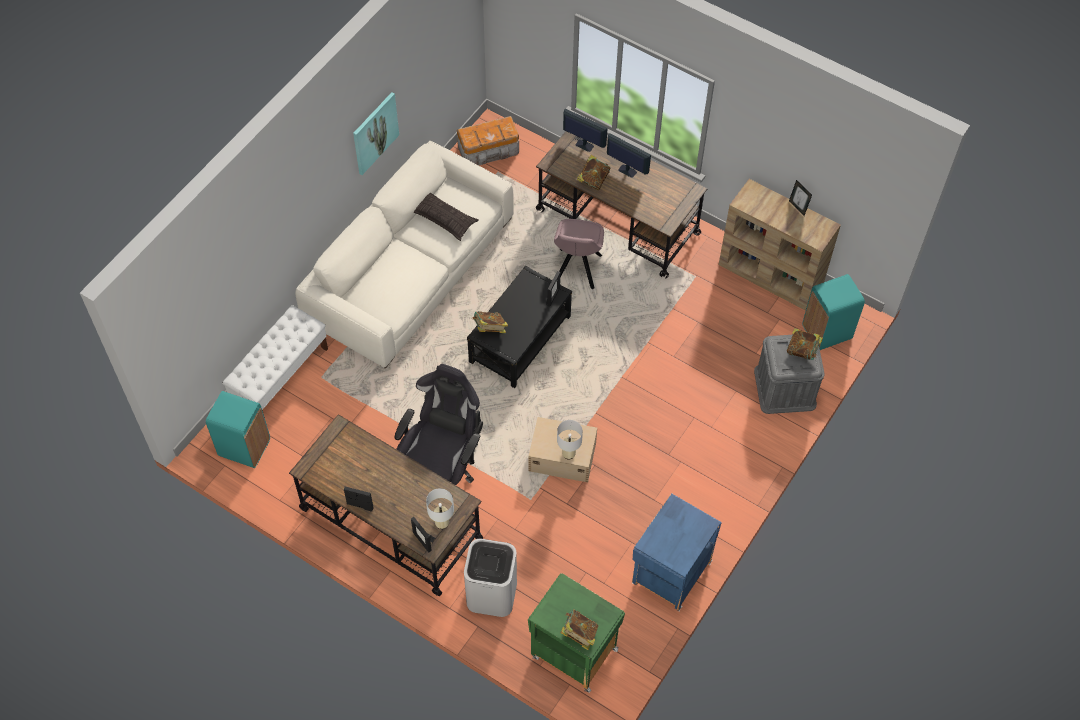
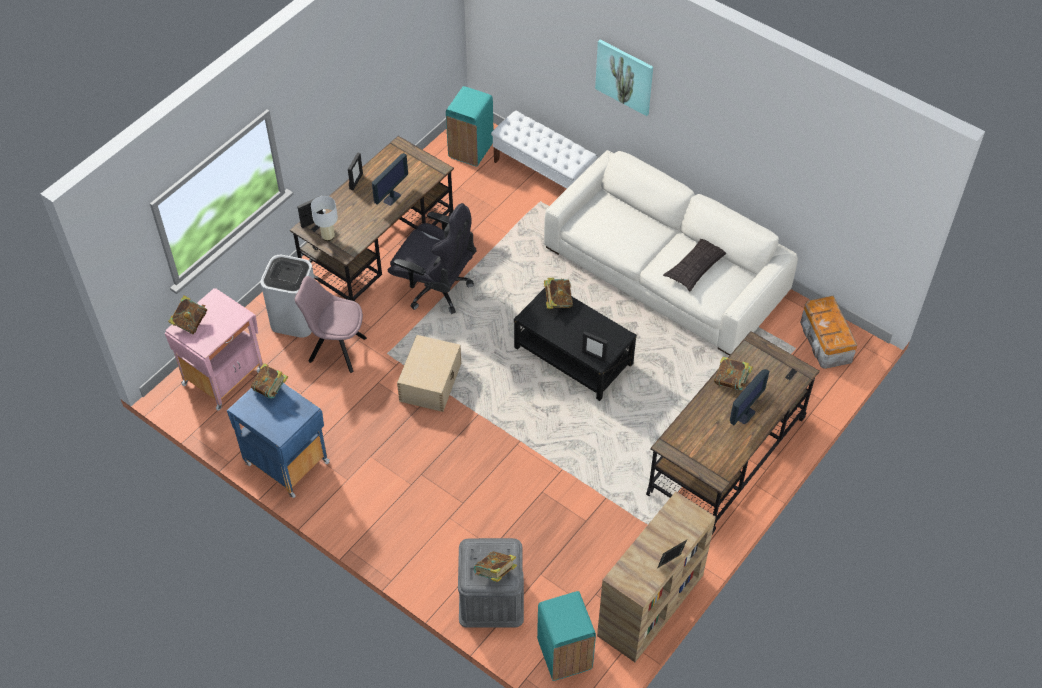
camera: 95 degrees right, 5 degrees down
picture [353,92,399,175] -> picture moved to [595,40,653,116]
green cart [528,573,625,693] -> pink cart [165,288,263,411]
pink chair [554,219,604,289] -> pink chair moved to [295,276,367,373]
white table lamp [557,420,583,460] -> none
monitor [563,109,608,152] -> monitor moved to [372,153,408,206]
none -> book [251,363,288,398]

